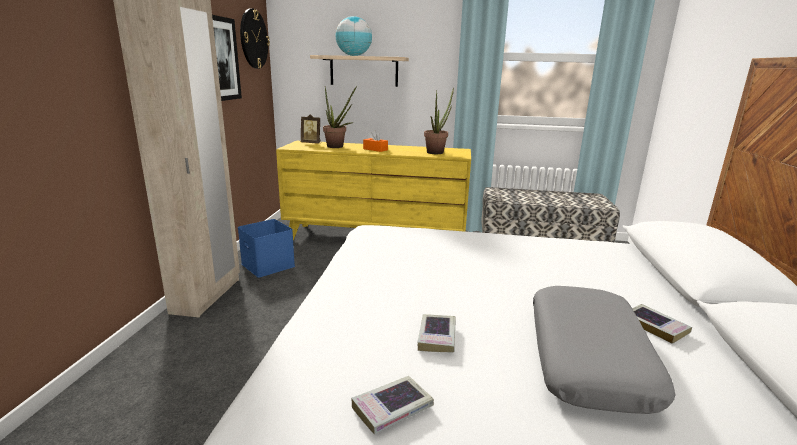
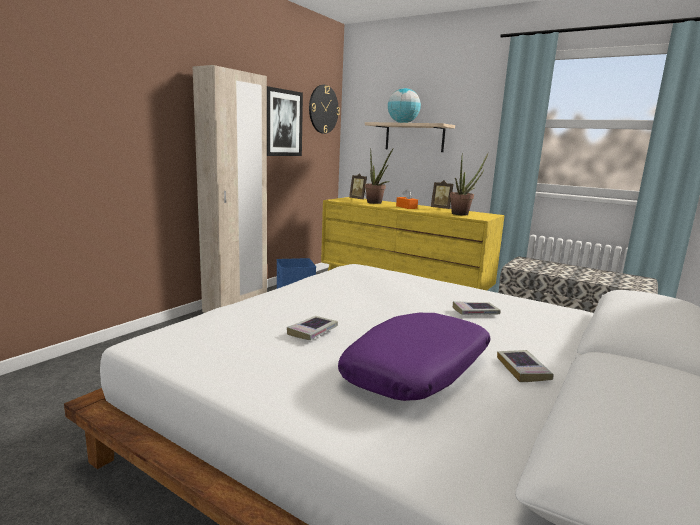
camera: 25 degrees right, 5 degrees down
book [351,376,434,434] -> book moved to [452,301,501,315]
grey pillow [533,286,676,414] -> purple pillow [338,313,490,401]
none -> picture frame [431,180,454,209]

